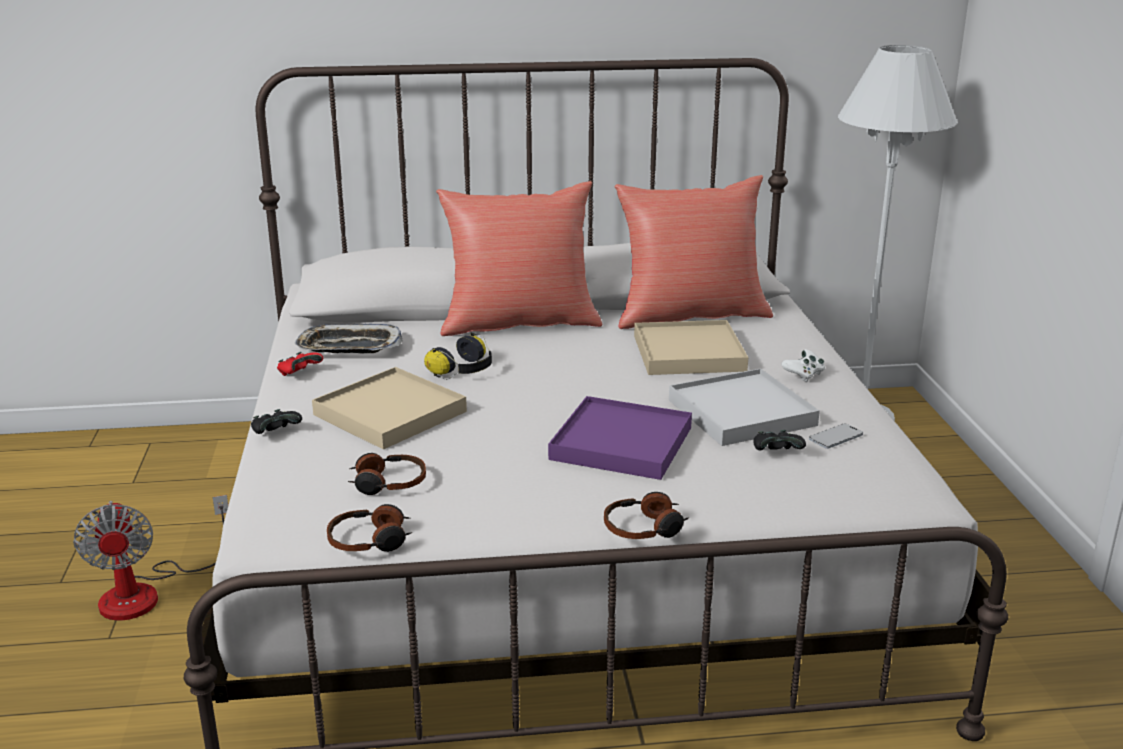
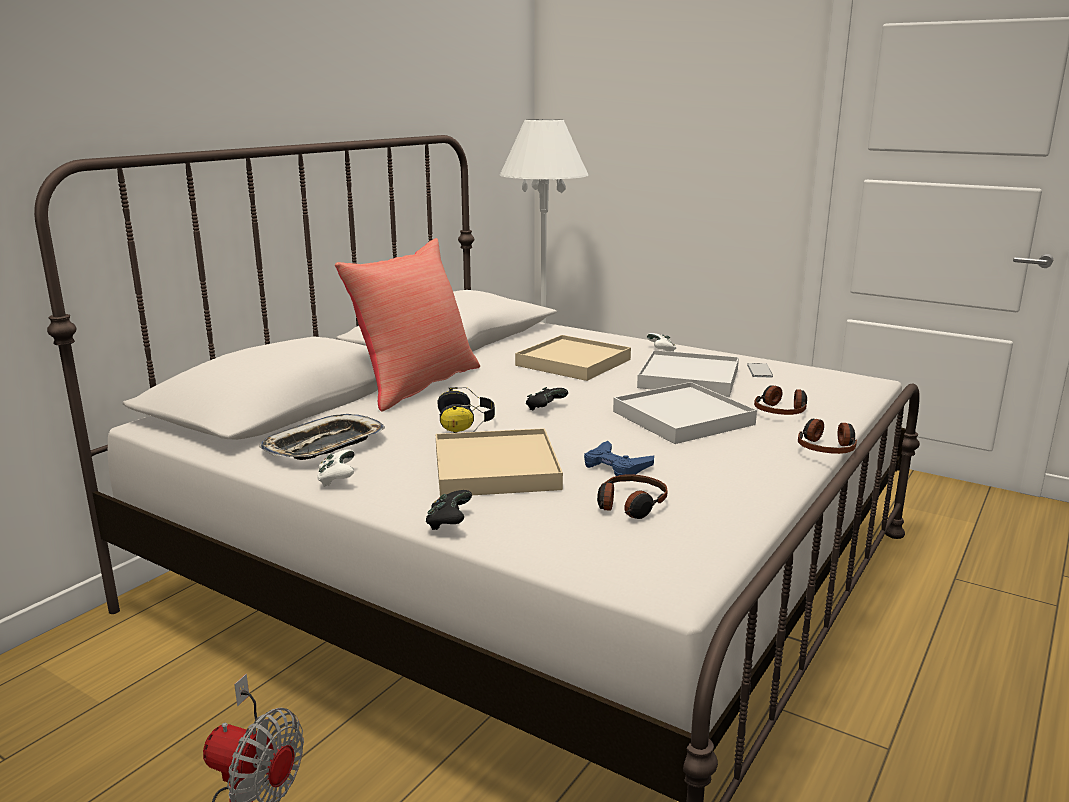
camera: 50 degrees left, 5 degrees down
red game controller [277,352,324,376] -> white game controller [317,449,355,487]
headphones [327,504,412,552] -> headphones moved to [754,385,807,415]
purple tray [548,396,692,480] -> white tray [613,382,757,444]
red pillow [614,175,773,329] -> none
black game controller [753,430,806,450] -> black game controller moved to [526,387,568,410]
none -> blue game controller [584,441,654,476]

